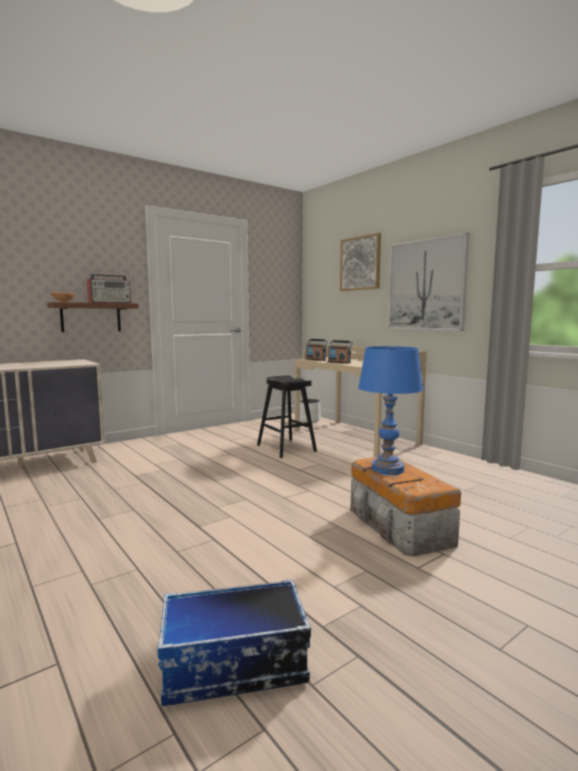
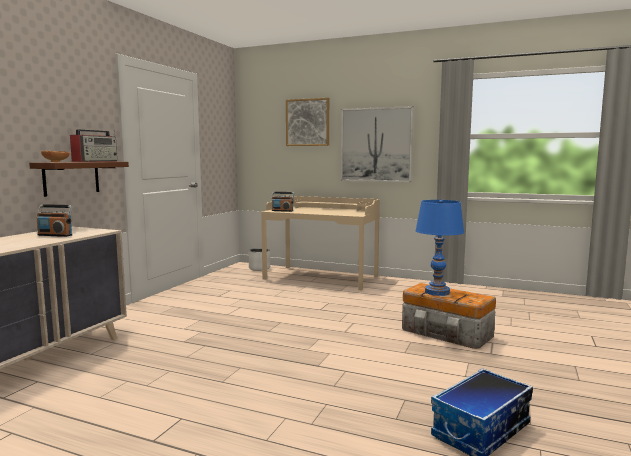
camera: 30 degrees left, 0 degrees up
black stool [257,375,317,458] -> none
radio [328,340,353,364] -> radio moved to [37,204,73,237]

